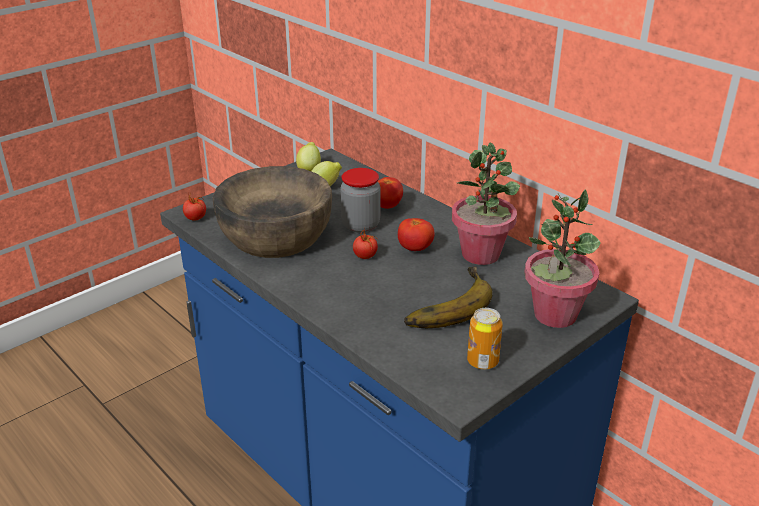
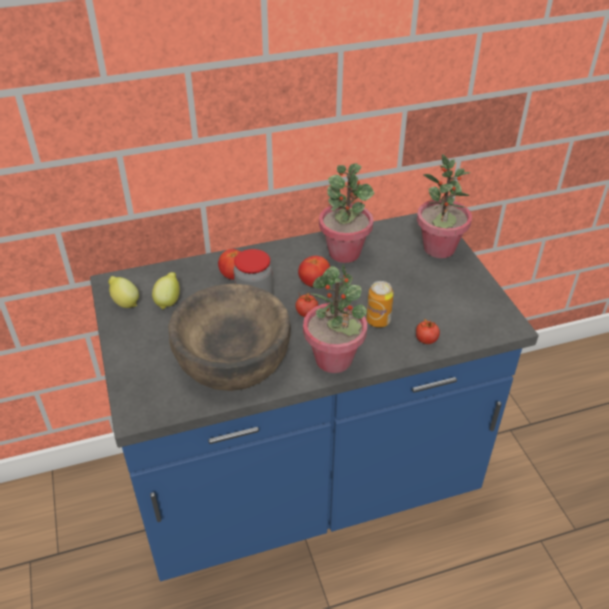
camera: 65 degrees left, 10 degrees up
tomato [183,193,206,221] -> tomato moved to [416,319,440,344]
banana [404,266,493,328] -> none
can [467,308,503,369] -> can moved to [366,281,394,327]
none -> potted plant [303,264,367,373]

